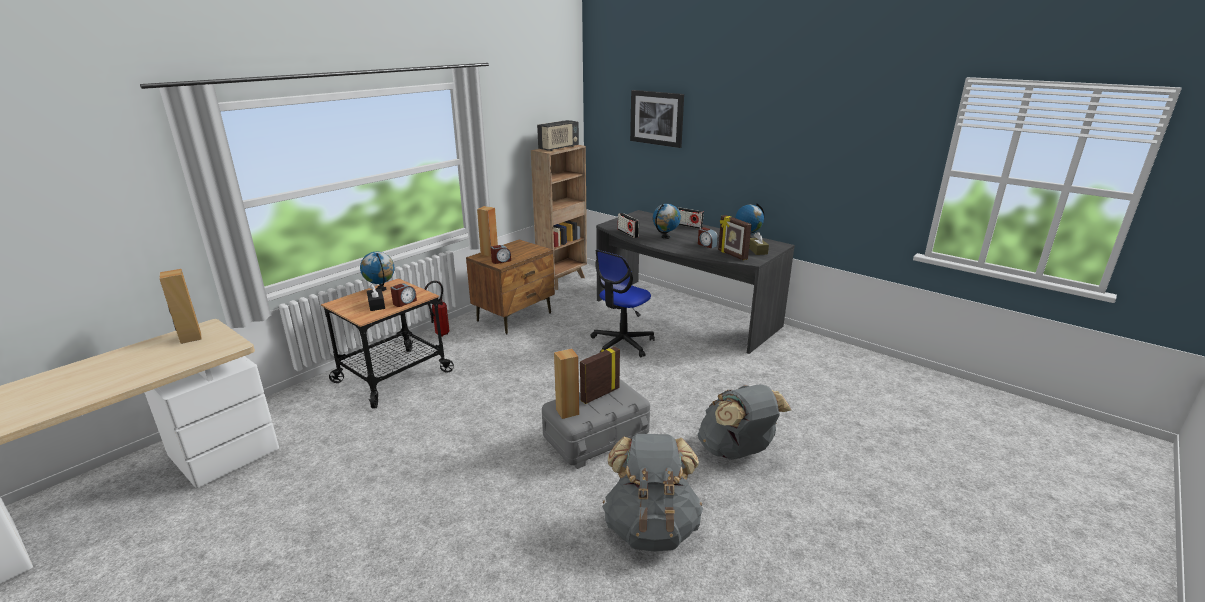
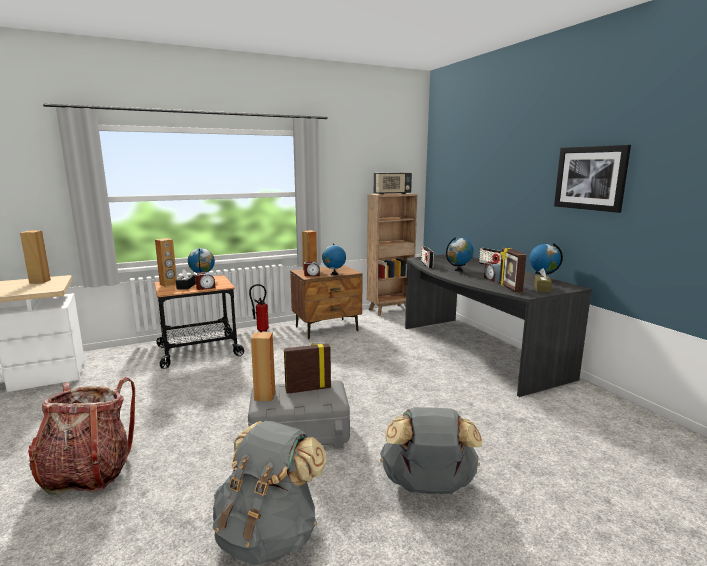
camera: 25 degrees right, 10 degrees down
office chair [590,250,655,357] -> none
picture [630,90,684,148] -> picture moved to [554,145,631,213]
none -> backpack [28,377,135,495]
none -> brown speaker [155,238,177,287]
none -> globe [322,243,346,275]

